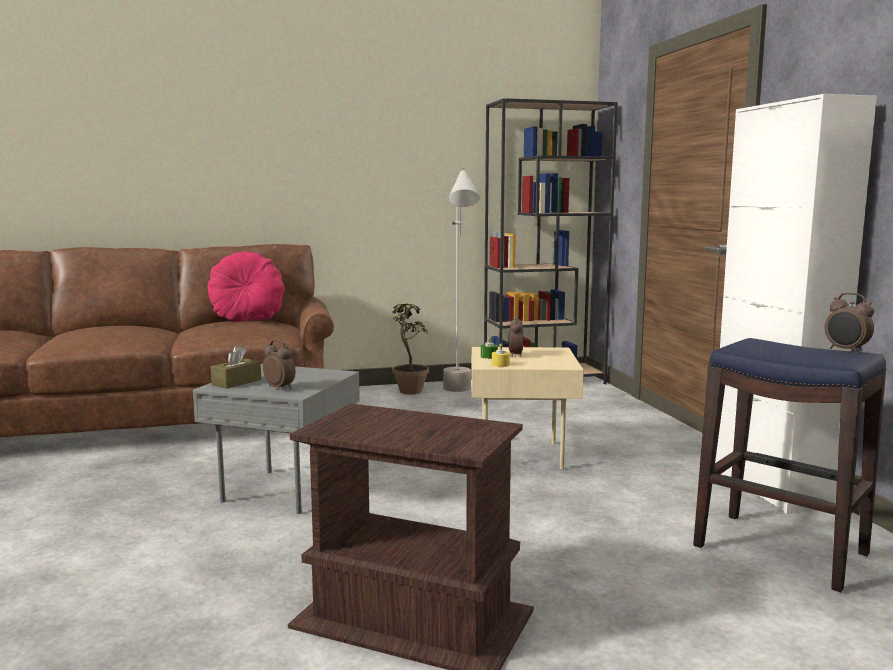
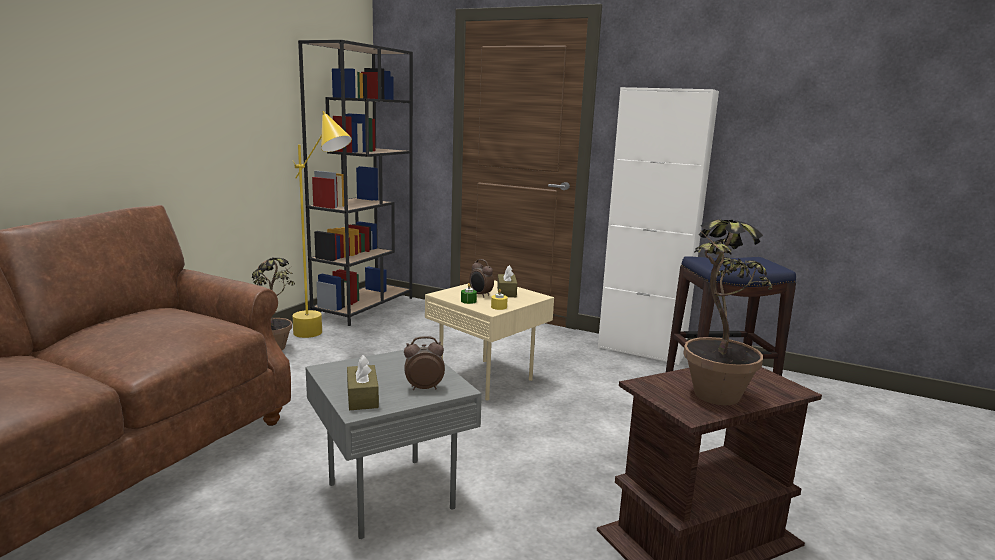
camera: 50 degrees left, 5 degrees up
pink pillow [208,252,285,322] -> none
grey floor lamp [443,168,480,392] -> yellow floor lamp [292,111,352,338]
alarm clock [825,293,874,354] -> none
none -> brown tissue box [497,265,517,297]
none -> potted plant [683,219,772,405]

